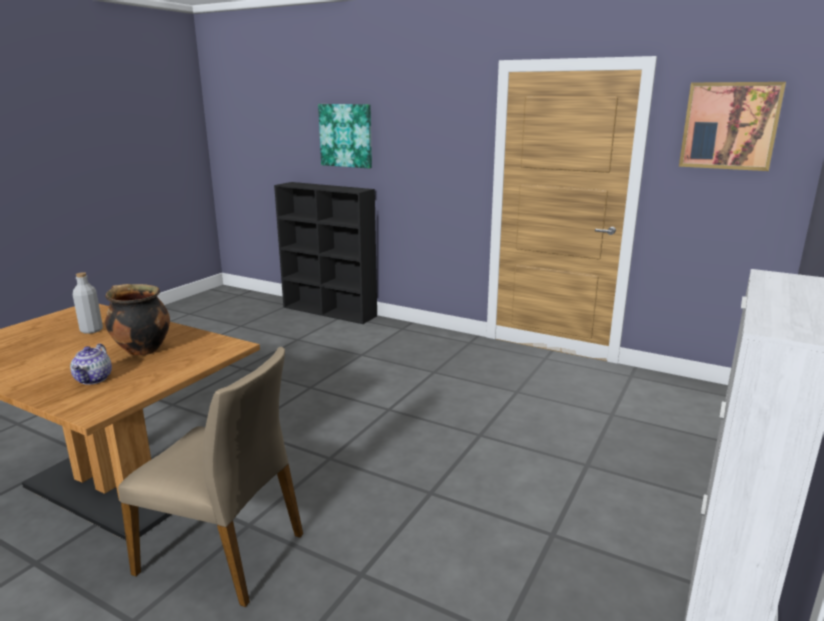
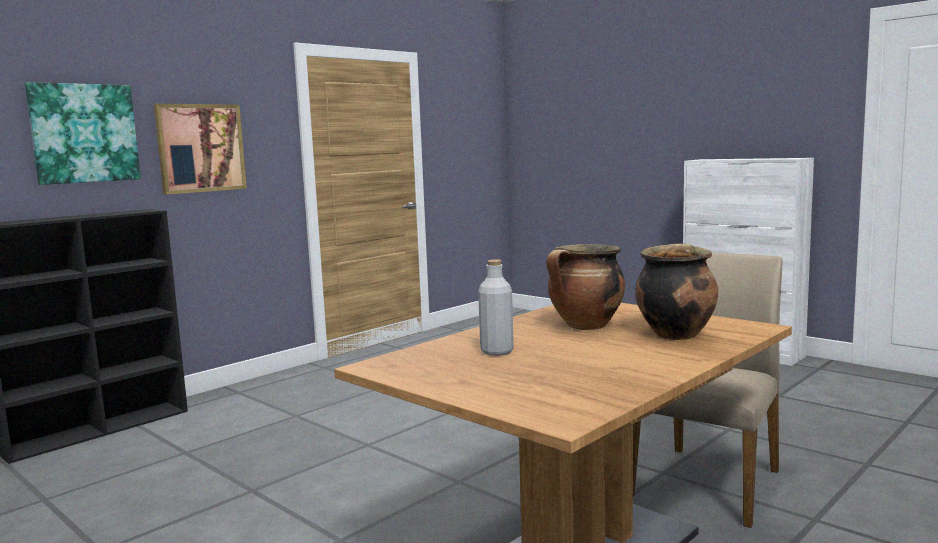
camera: 75 degrees left, 10 degrees down
teapot [70,344,112,385] -> cooking pot [635,243,718,340]
picture [679,82,786,171] -> picture moved to [154,104,247,195]

